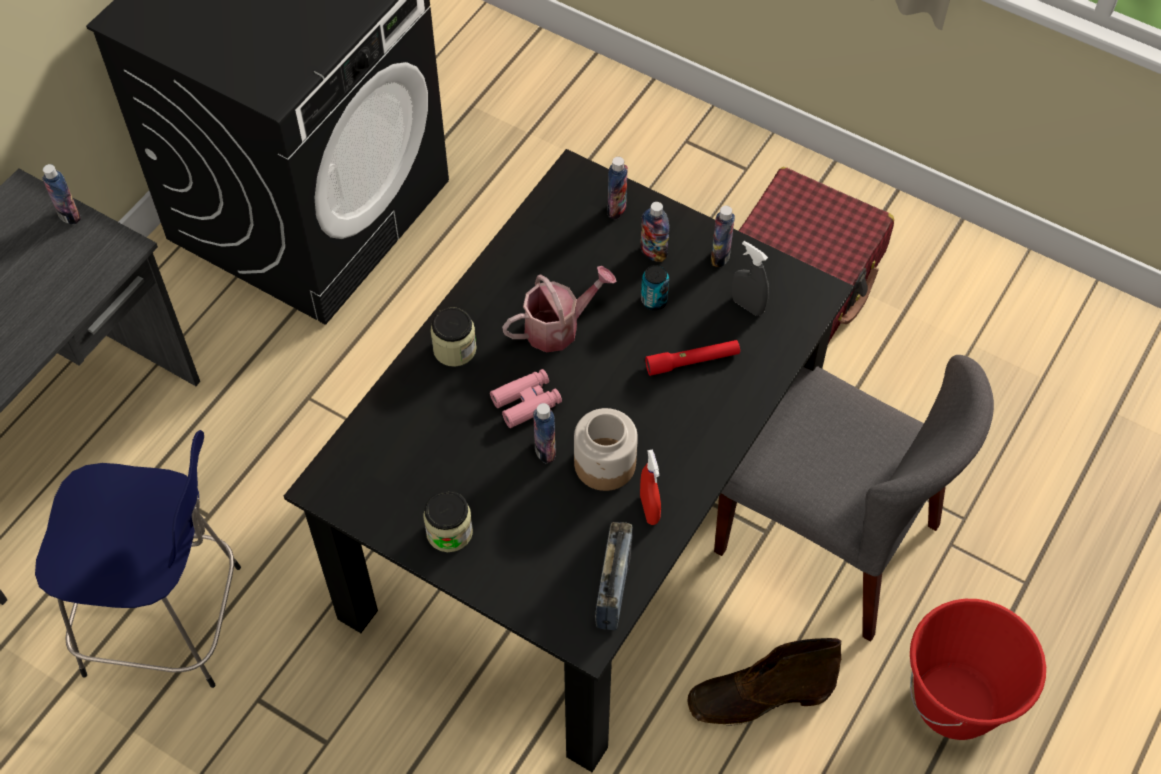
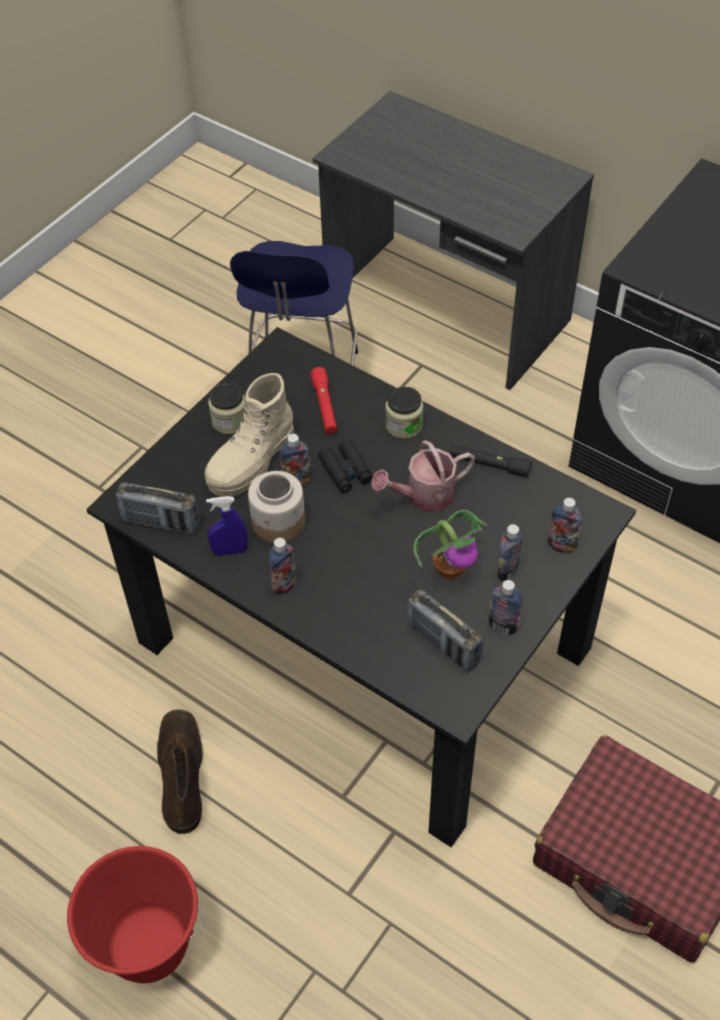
camera: 95 degrees right, 5 degrees down
bottle [42,164,81,224] -> bottle moved to [269,538,296,595]
pink binoculars [490,369,562,428] -> black binoculars [318,440,373,493]
watering can [502,266,617,352] -> watering can turned 90 degrees clockwise [371,440,475,512]
red spray bottle [640,449,661,525] -> blue spray bottle [206,496,248,556]
can [641,265,669,310] -> potted plant [414,510,488,579]
red flashlight [645,340,740,376] -> red flashlight moved to [310,367,337,434]
grey chair [714,355,994,642] -> none
grey spray bottle [732,241,769,315] -> radio [407,589,483,672]
none -> beige boot [205,373,295,497]
none -> black flashlight [449,444,532,478]

